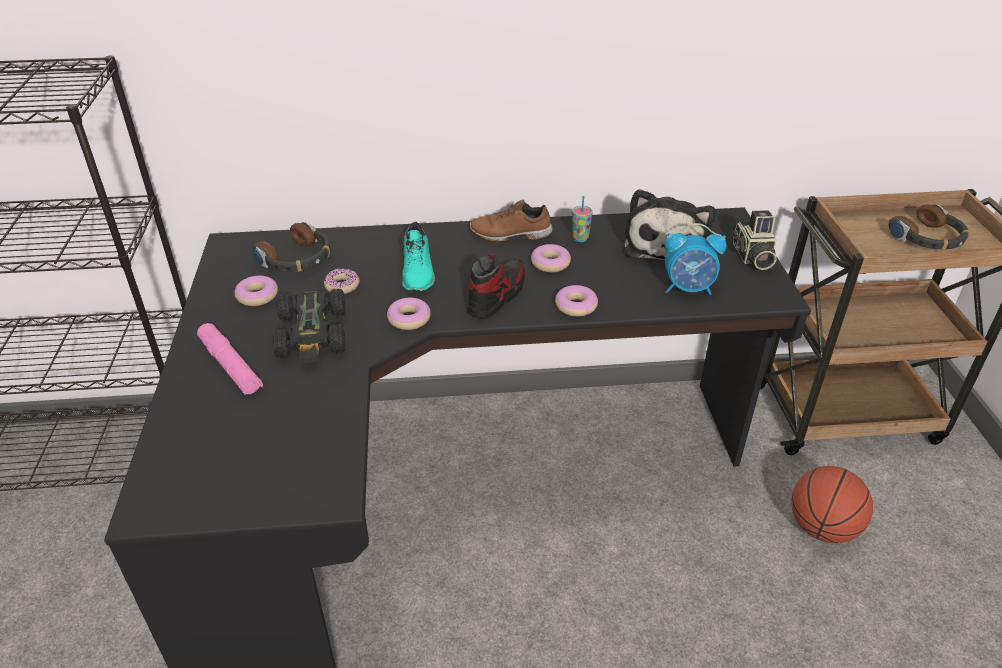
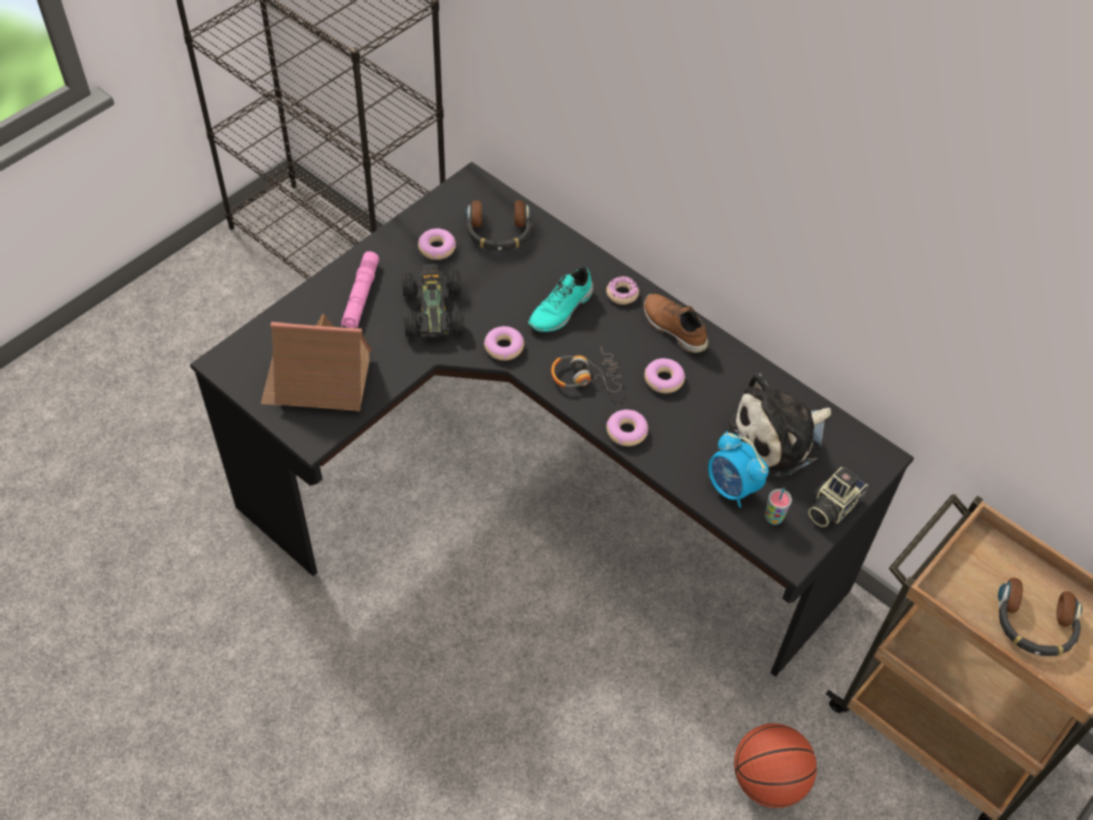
camera: 45 degrees right, 15 degrees up
black toy car [272,289,346,363] -> black toy car turned 135 degrees clockwise [402,264,465,338]
donut [324,268,360,294] -> donut moved to [606,276,639,305]
shoe [467,254,525,319] -> headphones [551,347,621,392]
cup [572,196,593,242] -> cup moved to [765,487,792,525]
none -> toy house [261,314,372,411]

